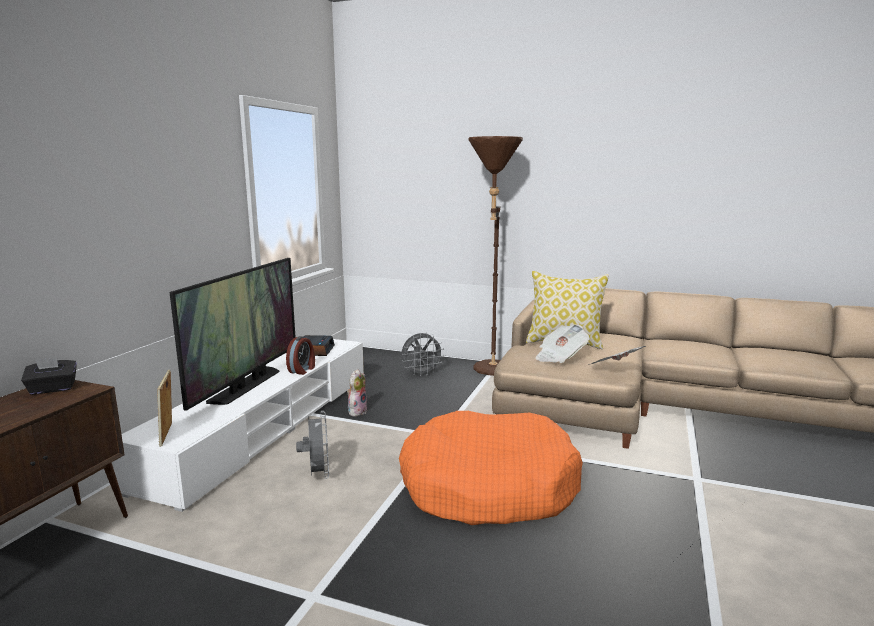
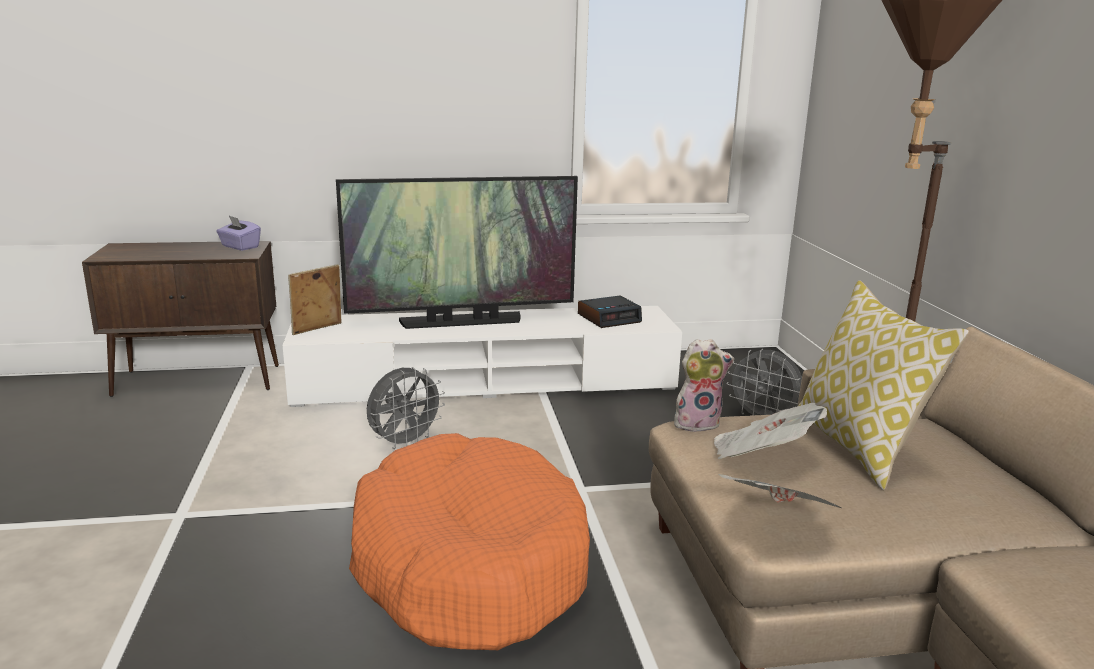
camera: 60 degrees right, 5 degrees up
black tissue box [21,358,77,395] -> purple tissue box [216,215,261,251]
alarm clock [286,336,315,375] -> none
plush toy [347,369,368,417] -> plush toy moved to [674,339,734,433]

